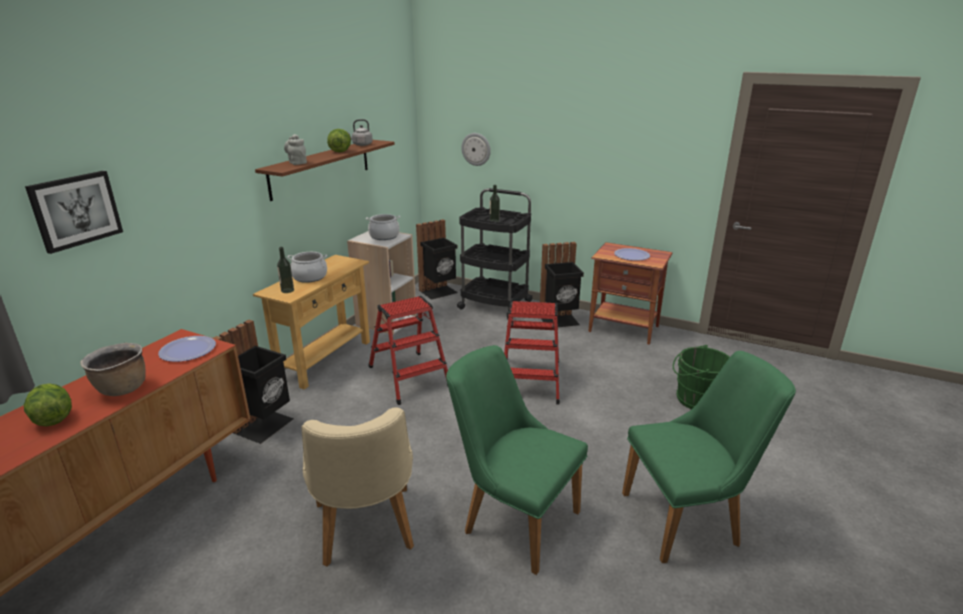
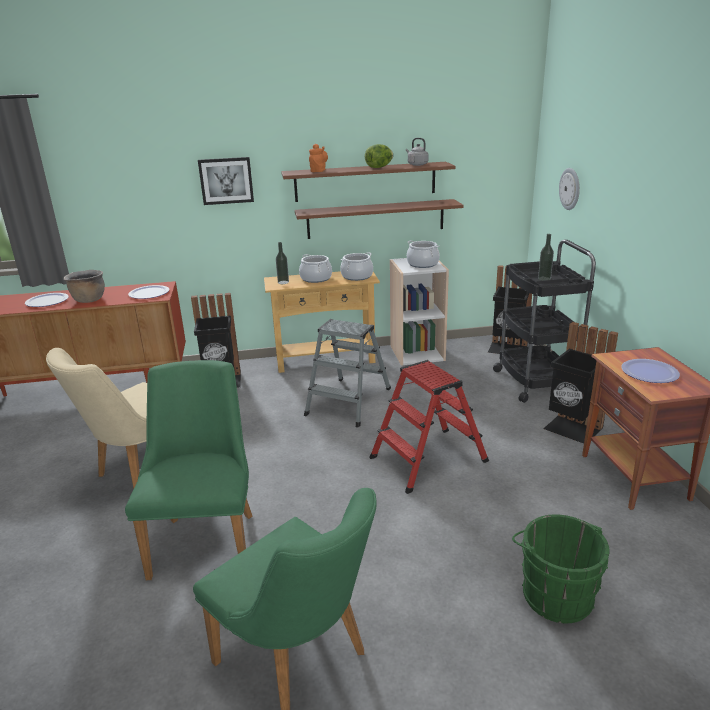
camera: 55 degrees right, 0 degrees up
lettuce [24,383,72,426] -> plate [25,293,69,307]
picture [25,171,123,254] -> picture moved to [198,157,254,205]
grey teapot [284,134,307,165] -> orange teapot [309,144,328,172]
red step ladder [368,296,448,405] -> grey step ladder [304,319,391,428]
none -> brown shelf [295,199,464,239]
none -> cooking pot [340,252,373,281]

